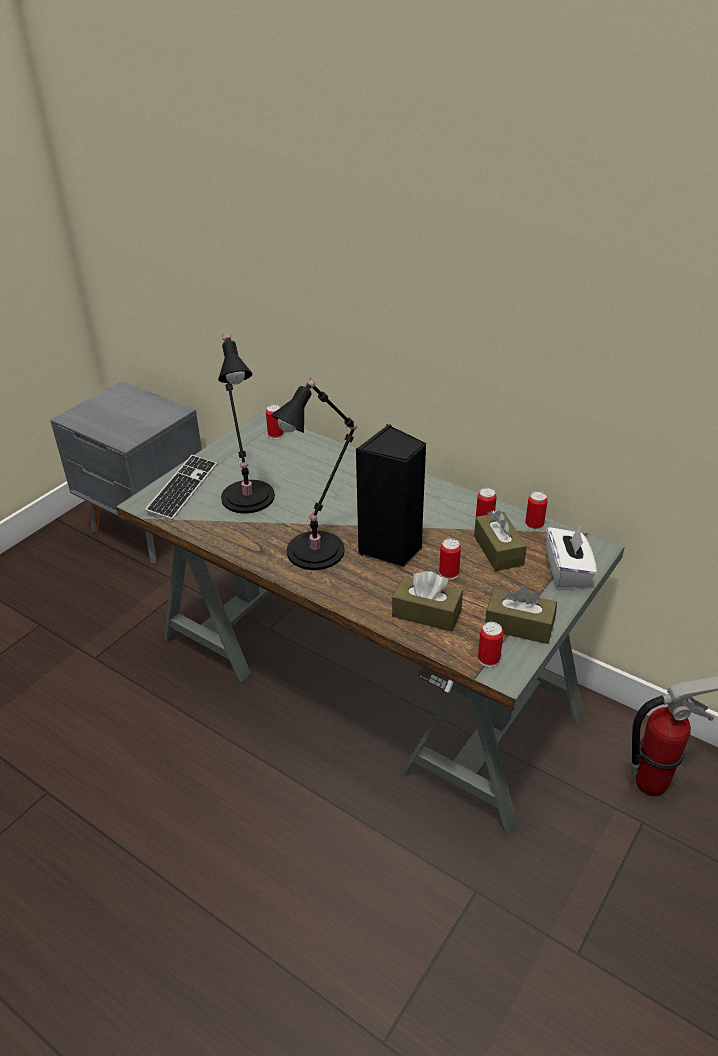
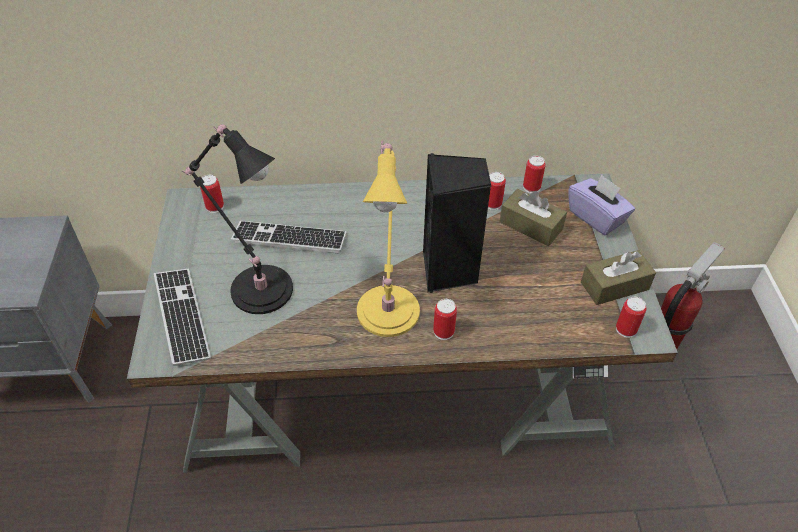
camera: 40 degrees left, 10 degrees up
black table lamp [271,378,357,570] -> yellow table lamp [357,141,420,337]
brown tissue box [392,571,463,632] -> none
can [439,538,461,580] -> can moved to [433,299,457,340]
white tissue box [546,527,597,588] -> purple tissue box [568,174,635,236]
none -> keyboard [231,221,347,253]

